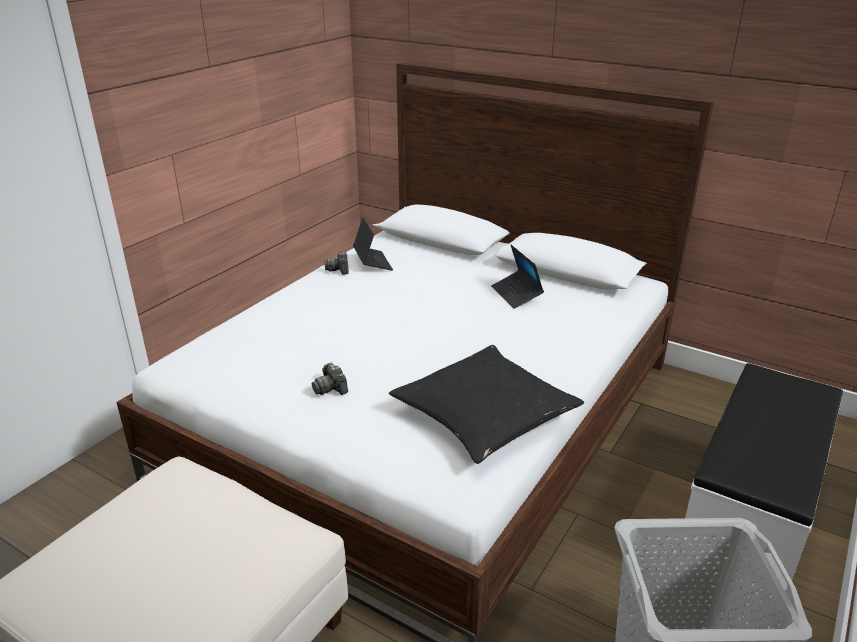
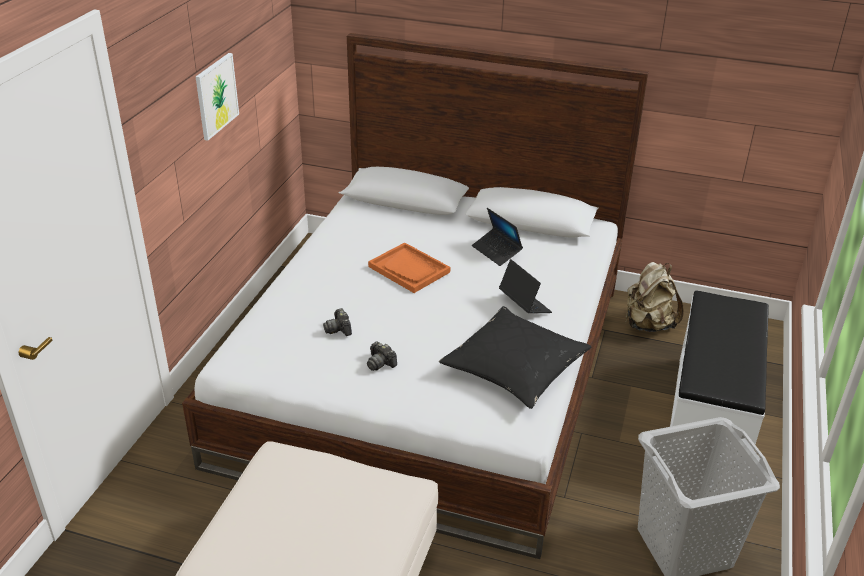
camera: 15 degrees left, 5 degrees up
camera [324,251,349,275] -> camera moved to [323,308,352,336]
laptop [353,217,393,271] -> laptop moved to [499,259,552,313]
none -> picture [196,53,239,141]
none -> orange tray [368,242,450,293]
none -> beige backpack [626,262,684,332]

